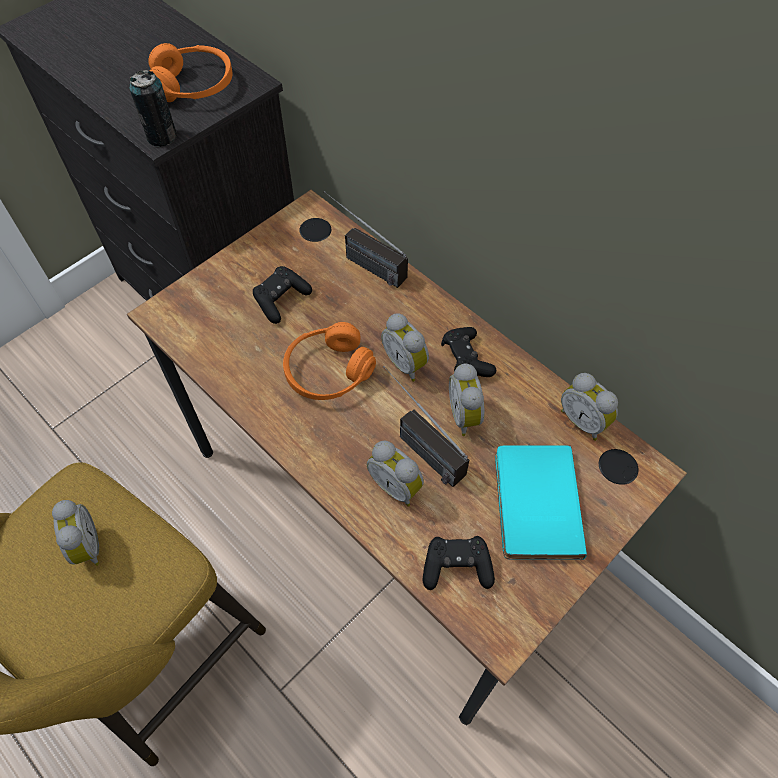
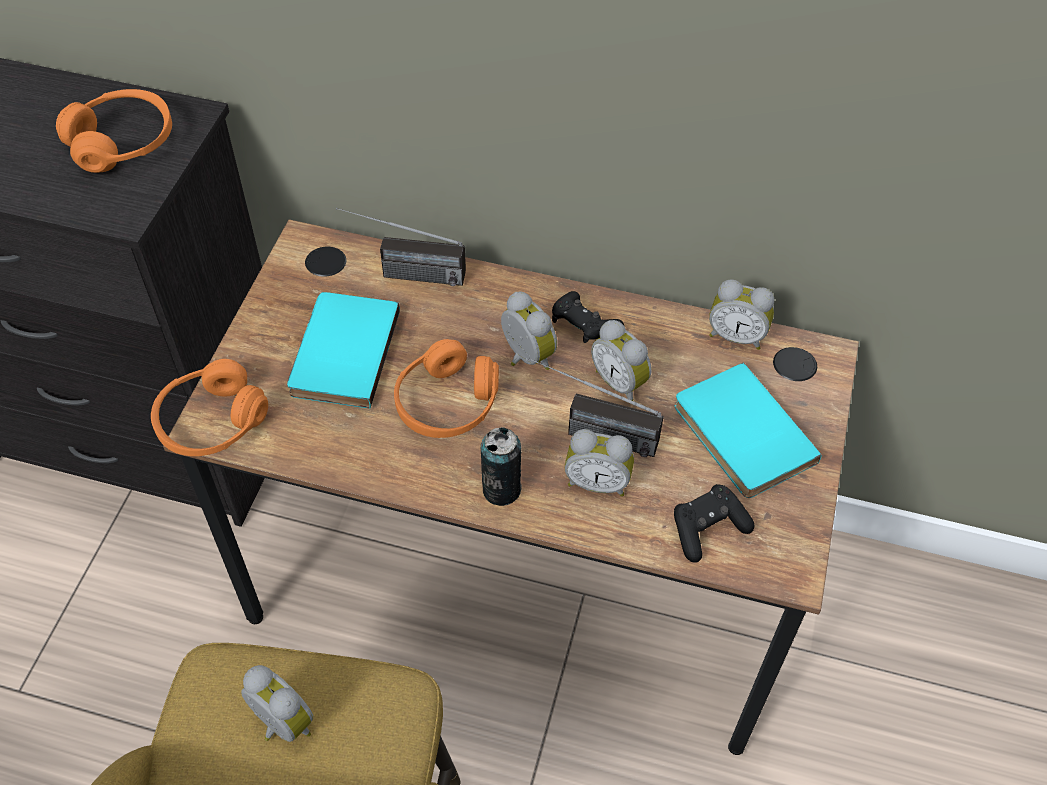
camera: 30 degrees left, 5 degrees down
can [129,70,177,147] -> can moved to [481,427,522,506]
black game controller [253,266,312,324] -> turquoise book [287,292,400,408]
alarm clock [381,314,429,382] -> alarm clock turned 150 degrees counterclockwise [501,292,557,370]
none -> orange headphones [151,359,268,456]

